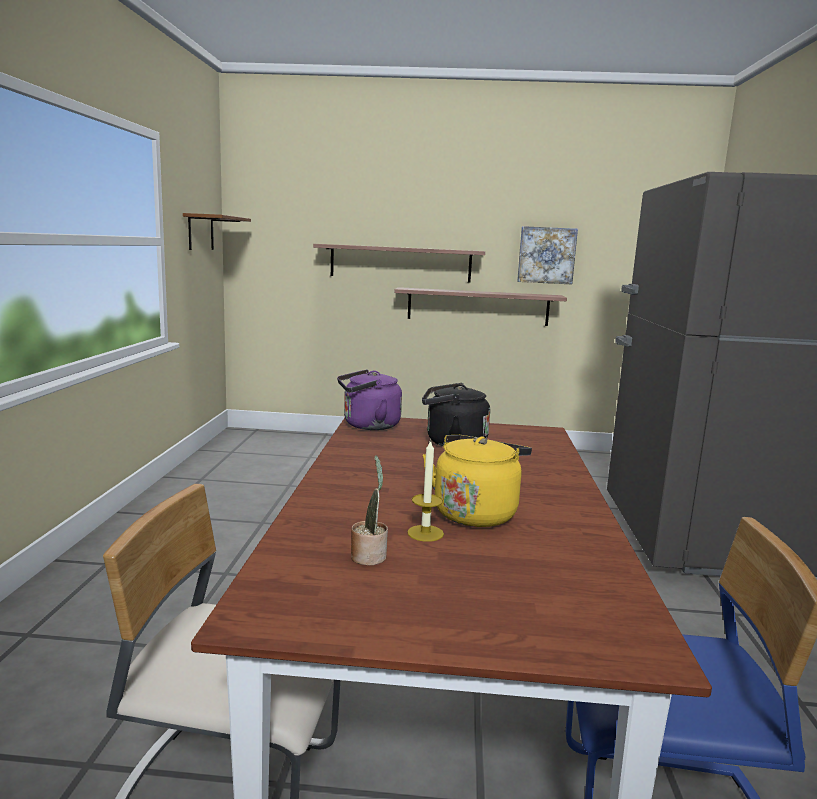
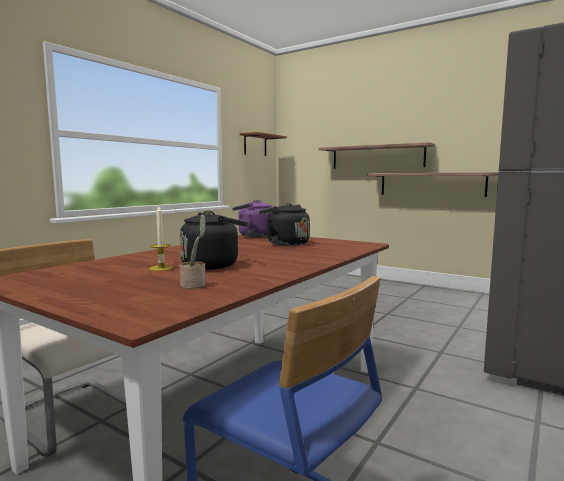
camera: 30 degrees right, 5 degrees down
potted plant [351,455,388,565] -> potted plant moved to [179,214,206,289]
yellow kettle [423,435,532,527] -> black kettle [180,211,248,270]
picture [517,226,578,284] -> none

